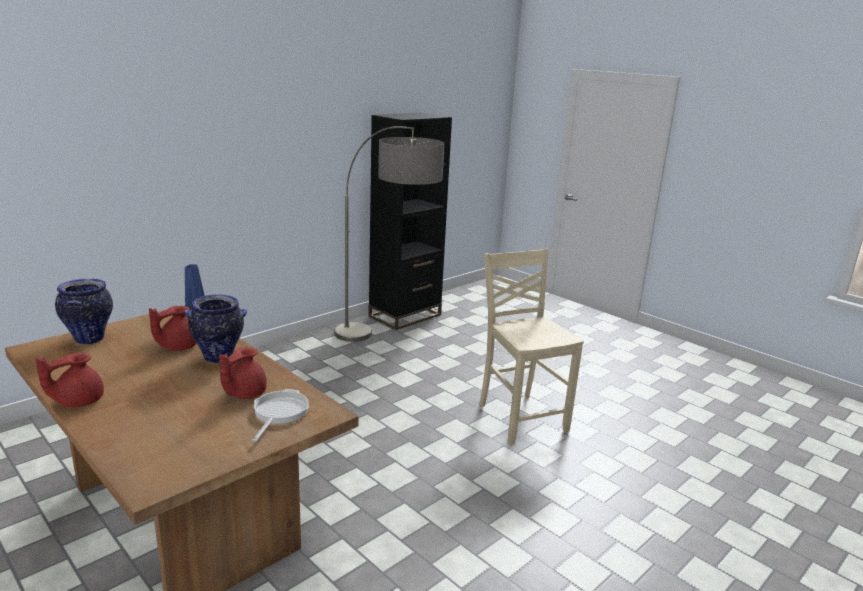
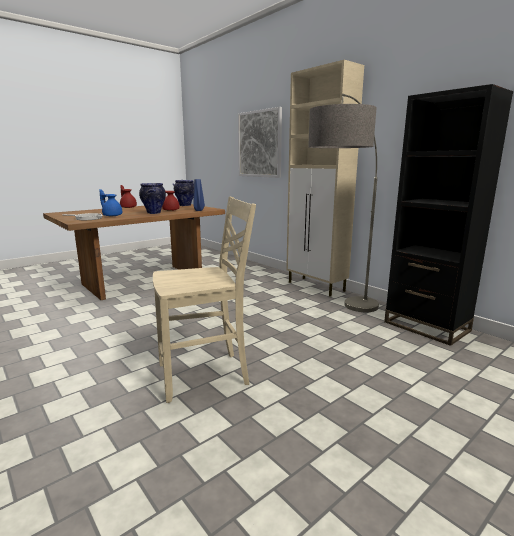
camera: 95 degrees right, 5 degrees down
red teapot [219,347,267,399] -> blue teapot [99,189,122,216]
none -> picture [238,107,282,178]
none -> beige cabinet [286,60,364,297]

